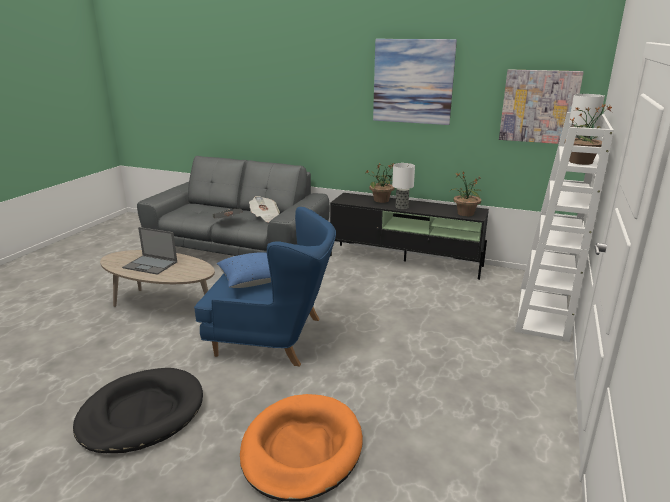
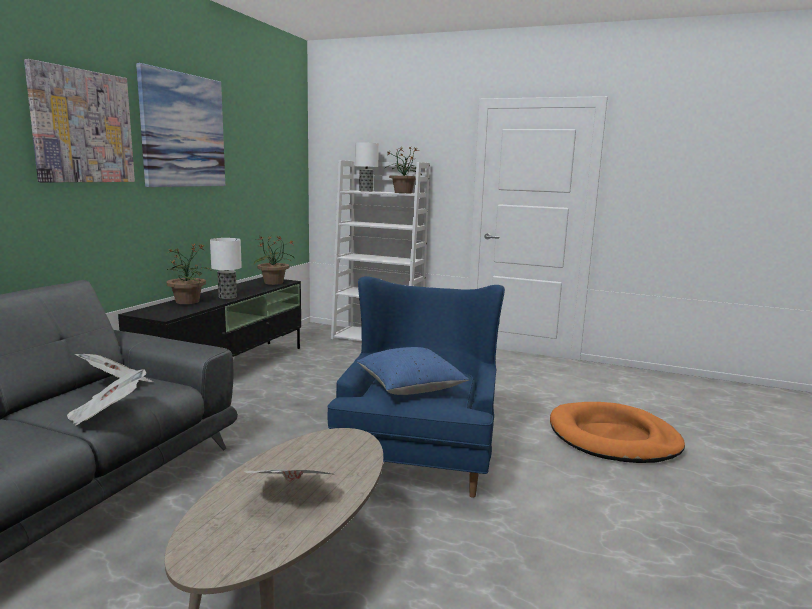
camera: 90 degrees left, 10 degrees down
black dog bed [73,368,203,453] -> none
laptop [122,227,177,275] -> newspaper [244,470,332,482]
picture [499,69,584,144] -> picture moved to [24,59,135,182]

